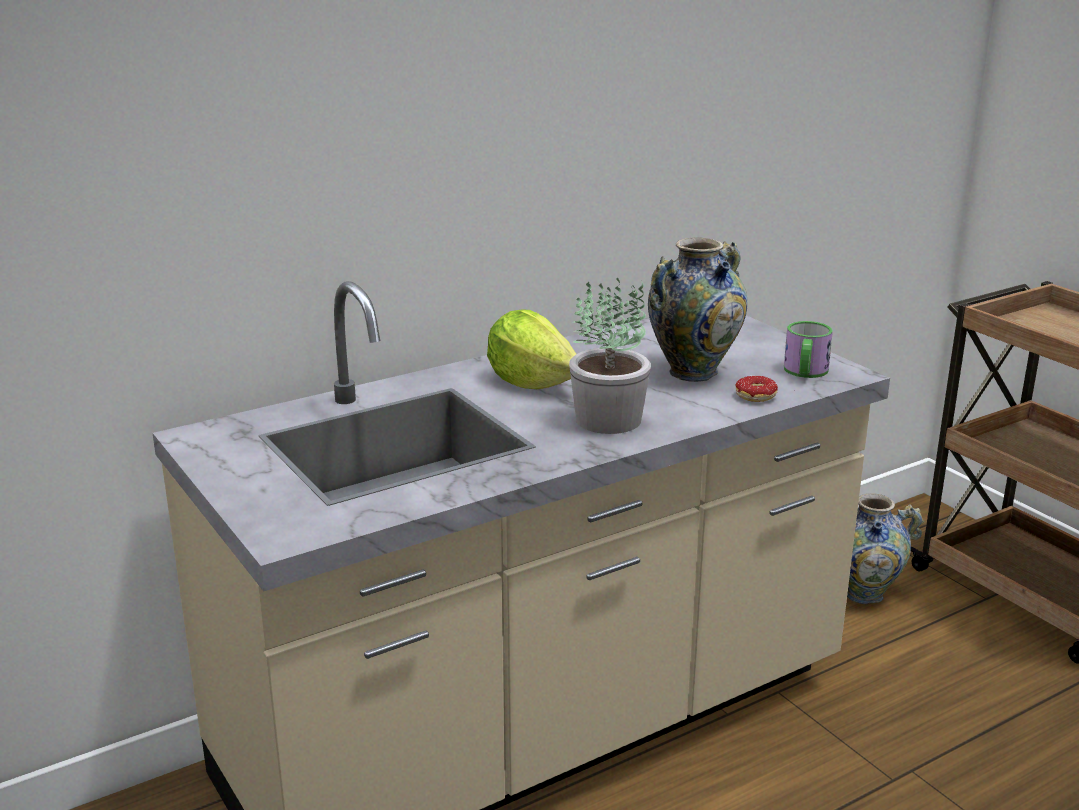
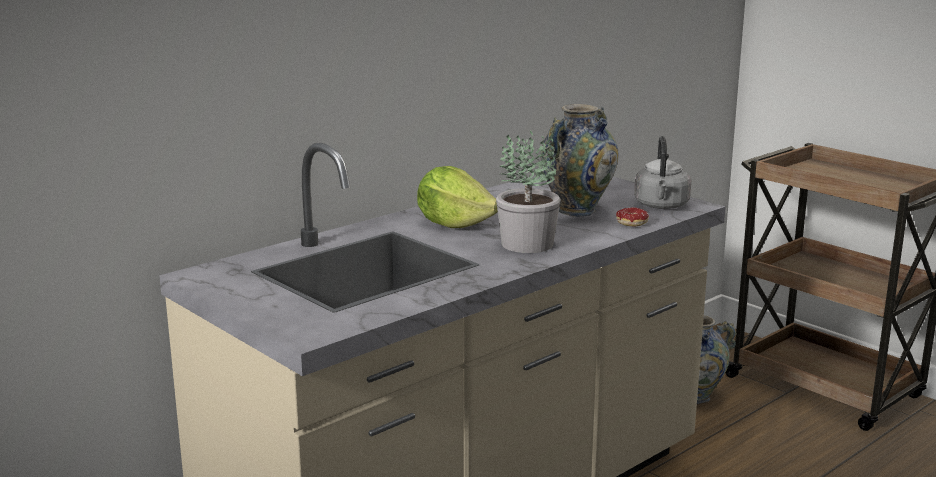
camera: 10 degrees left, 5 degrees down
mug [784,321,833,378] -> grey kettle [634,136,691,209]

